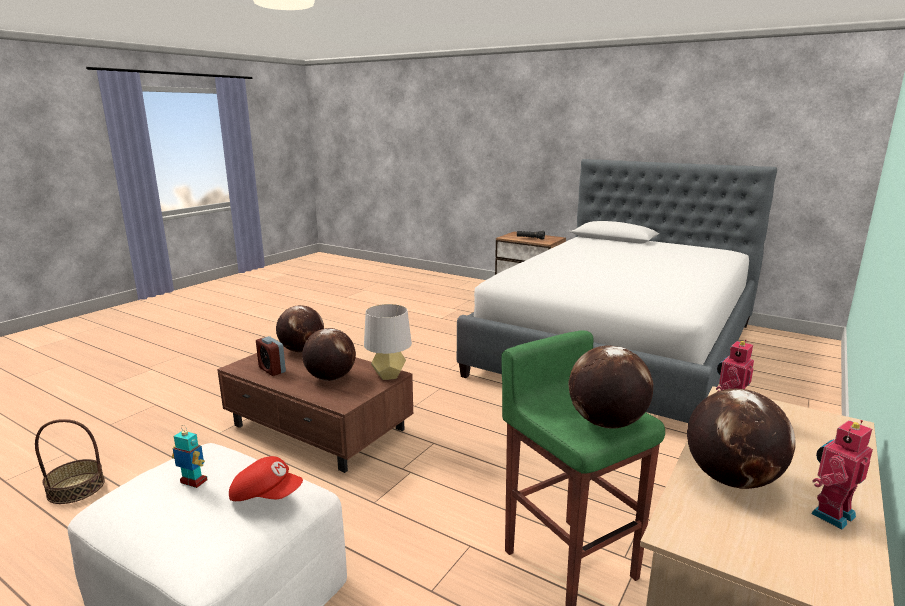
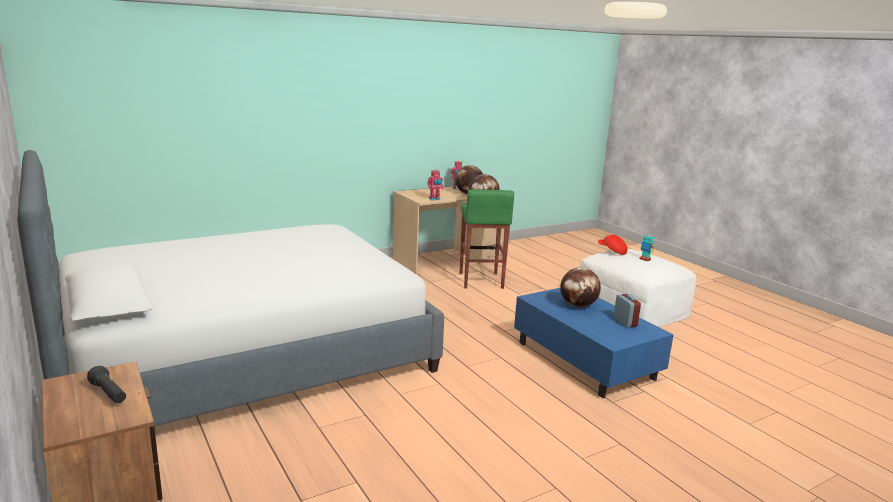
camera: 155 degrees left, 0 degrees up
basket [35,419,105,504] -> none
brown coffee table [217,346,413,473] -> blue coffee table [514,288,674,398]
globe [276,305,324,352] -> none
grey table lamp [364,304,412,380] -> none

